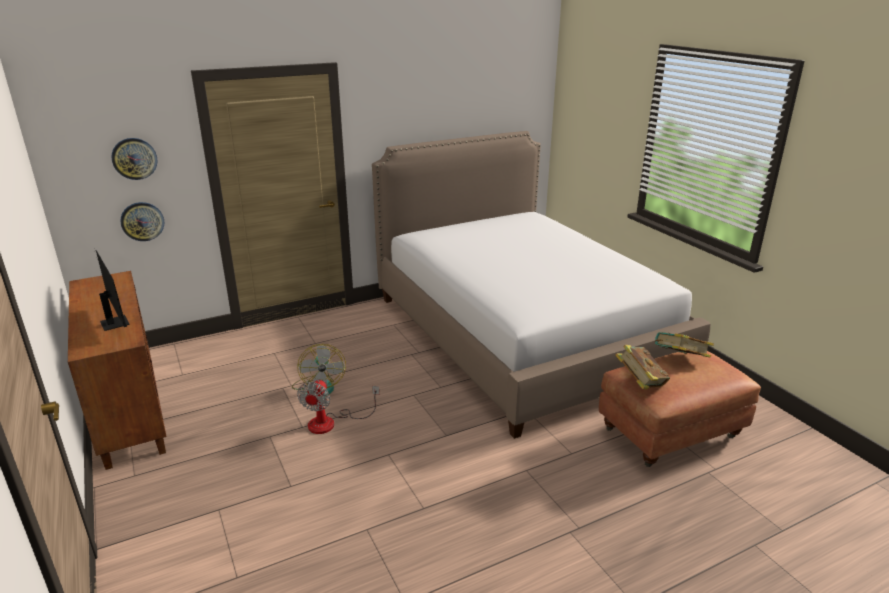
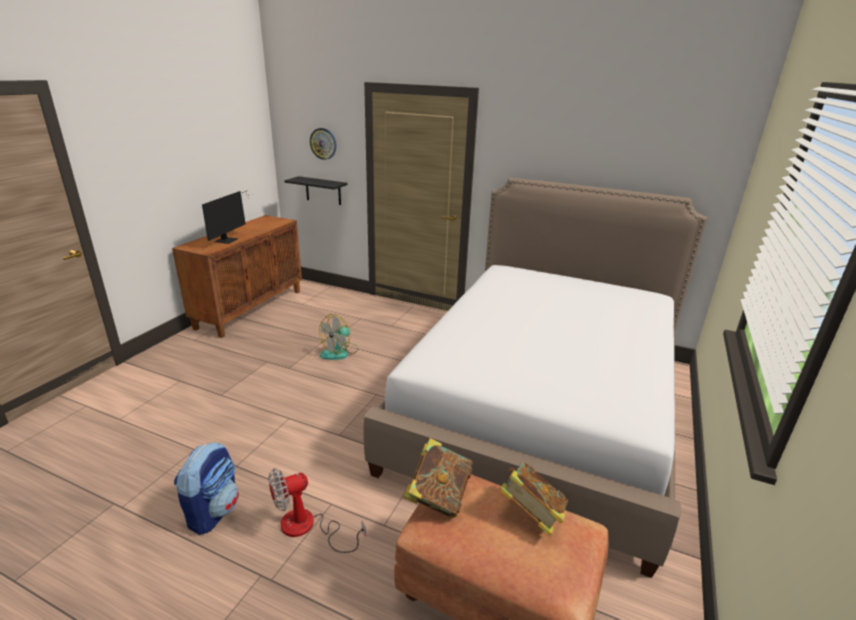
camera: 50 degrees right, 0 degrees up
wall clock [120,202,164,241] -> black shelf [284,176,348,205]
fan [297,379,379,434] -> fan moved to [268,468,366,553]
none -> backpack [174,442,239,535]

